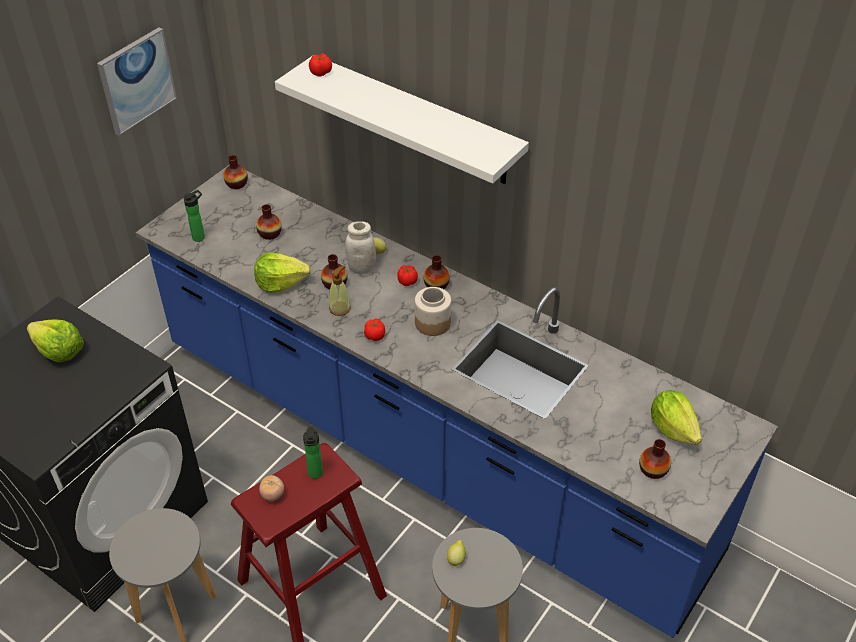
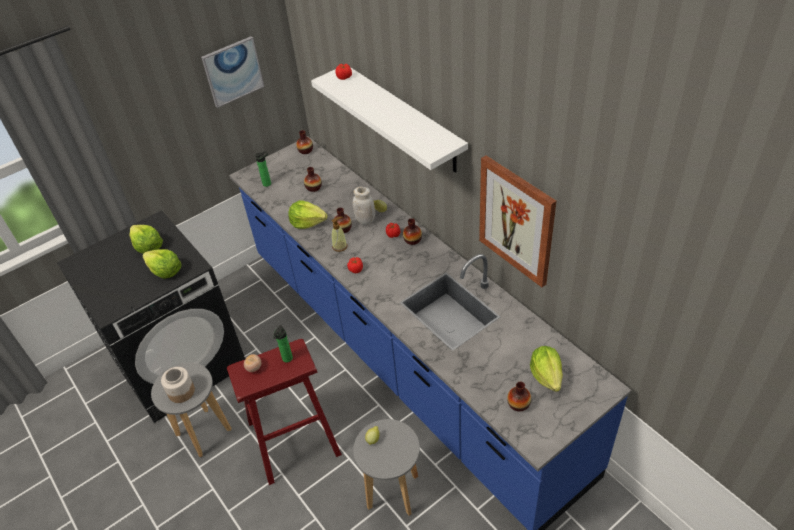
camera: 20 degrees right, 0 degrees up
jar [415,287,451,336] -> jar moved to [161,367,195,403]
none -> lettuce [143,249,182,279]
none -> picture [479,156,557,287]

